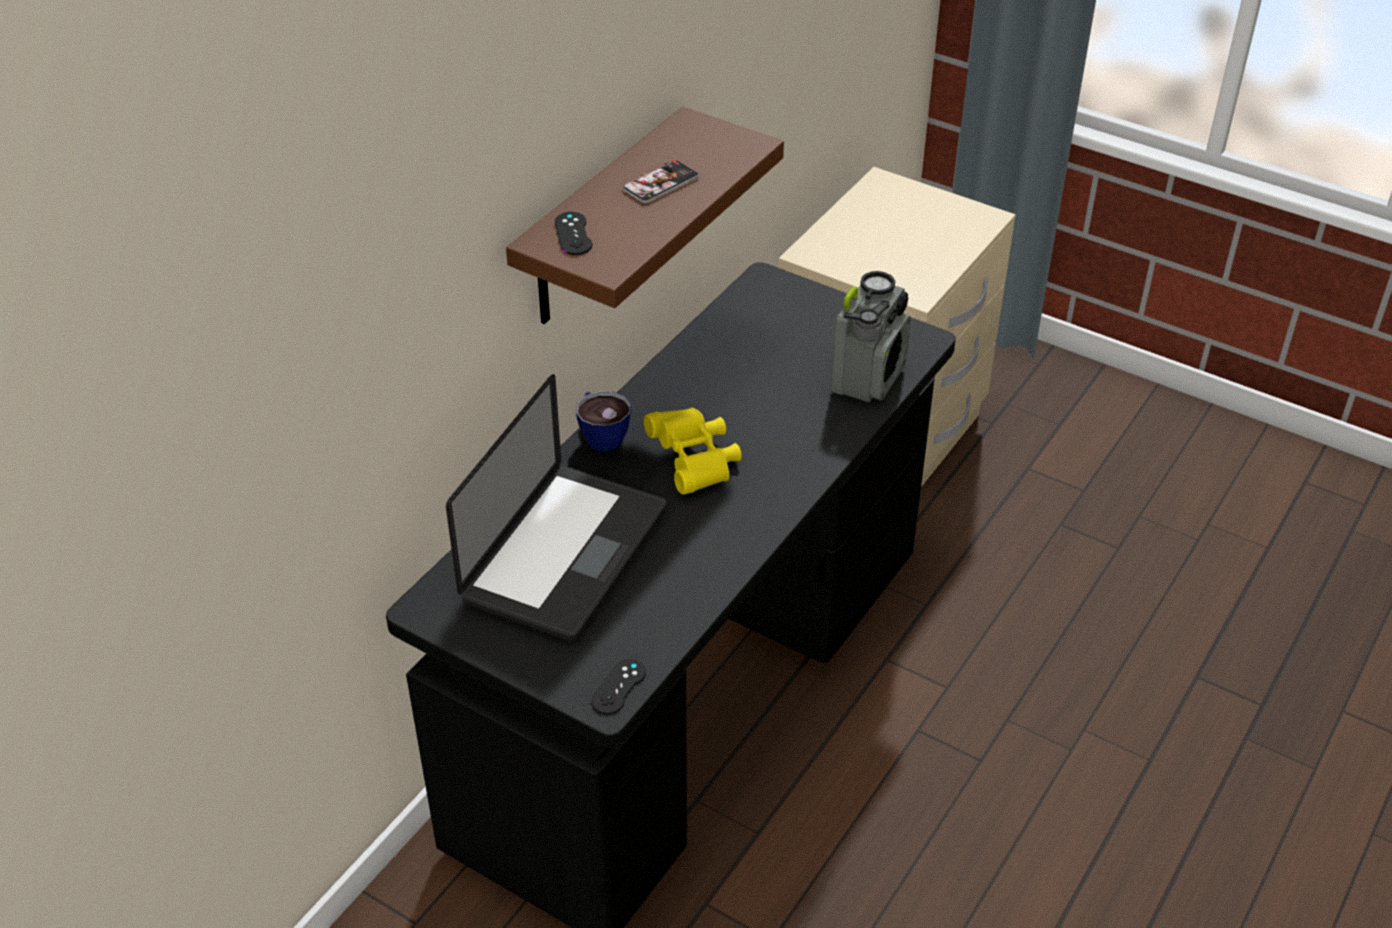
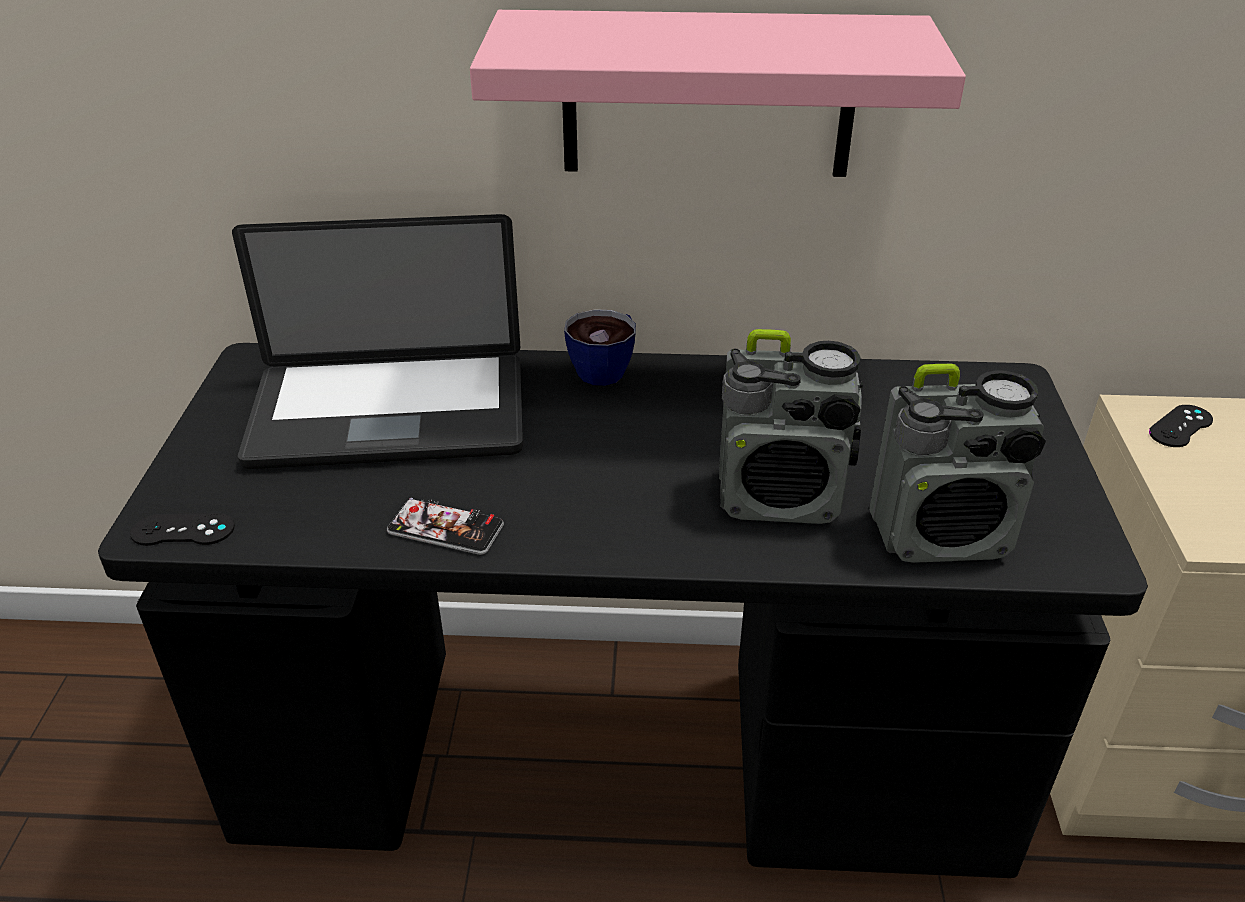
camera: 60 degrees right, 5 degrees down
brown shelf [506,107,784,324] -> pink shelf [470,10,966,177]
black game controller [555,212,592,255] -> black game controller moved to [1149,405,1213,447]
phone [623,160,699,203] -> phone moved to [387,498,504,555]
yellow binoculars [644,408,742,494] -> none
none -> radio [719,329,863,524]

